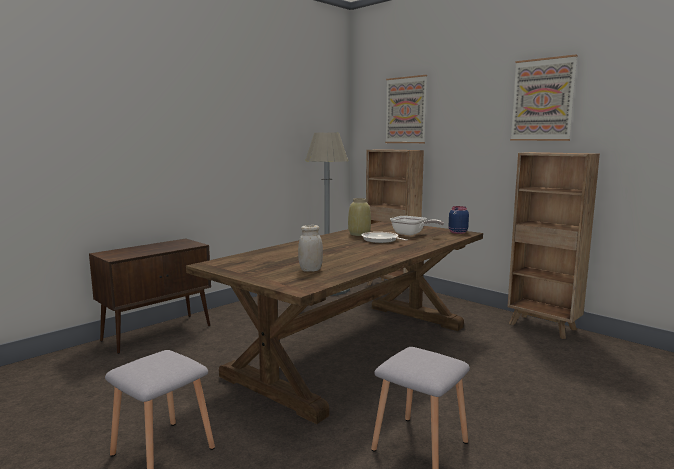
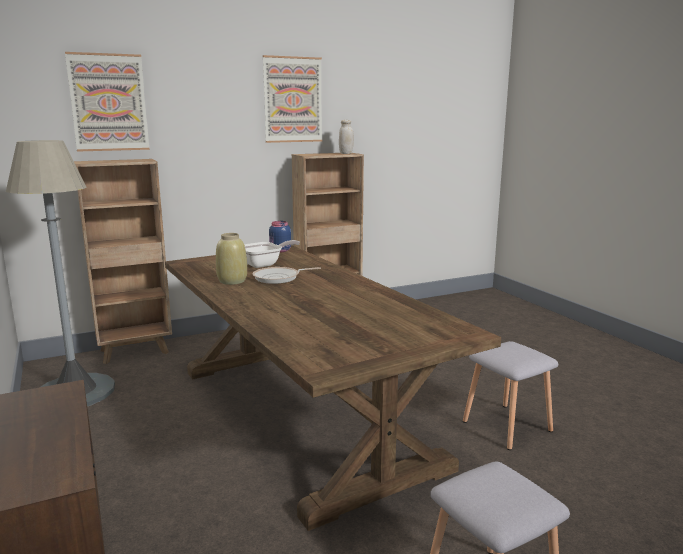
camera: 70 degrees left, 5 degrees up
white jar [298,225,323,272] -> white jar moved to [339,120,354,154]

